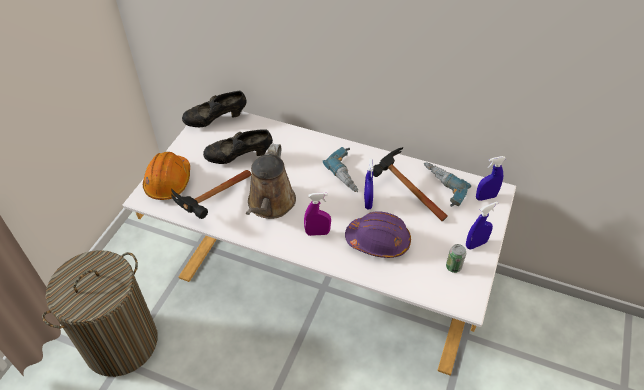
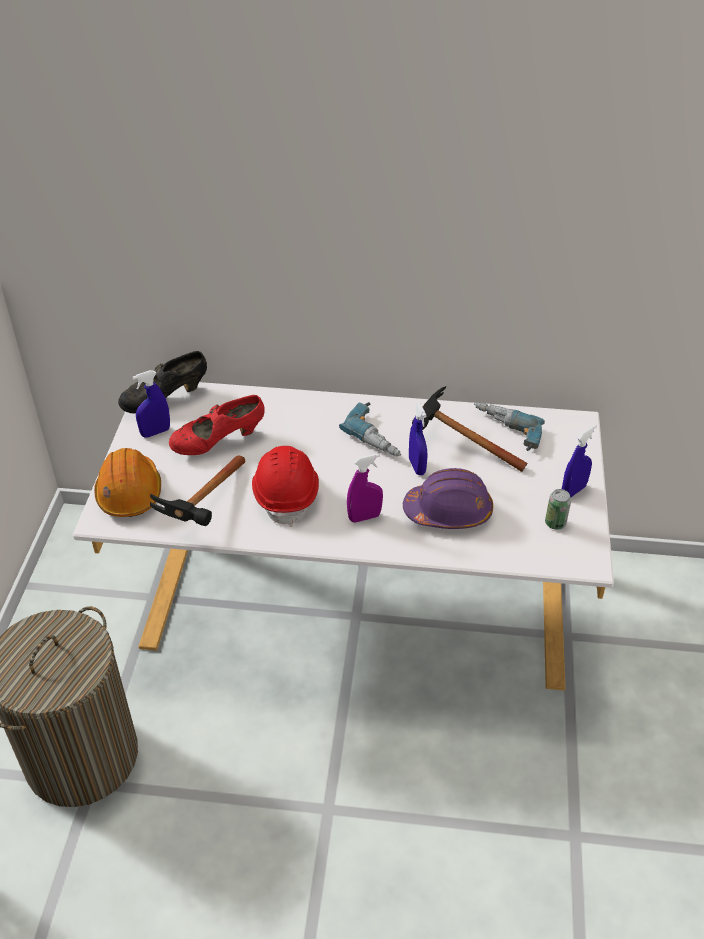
camera: 15 degrees left, 5 degrees down
black shoe [203,129,273,164] -> red shoe [169,395,265,455]
brown watering can [246,143,296,219] -> red hard hat [252,446,319,527]
blue spray bottle [476,156,506,201] -> blue spray bottle moved to [132,370,170,438]

